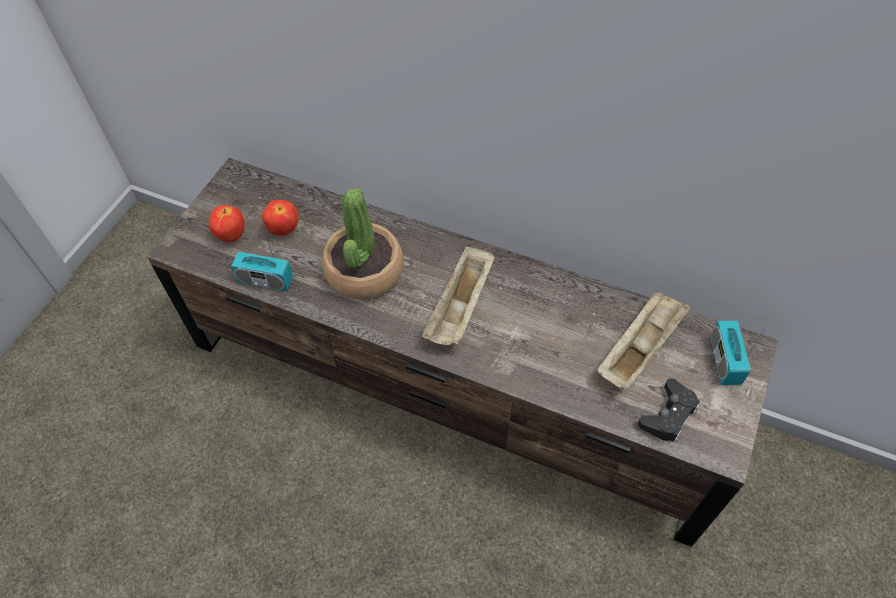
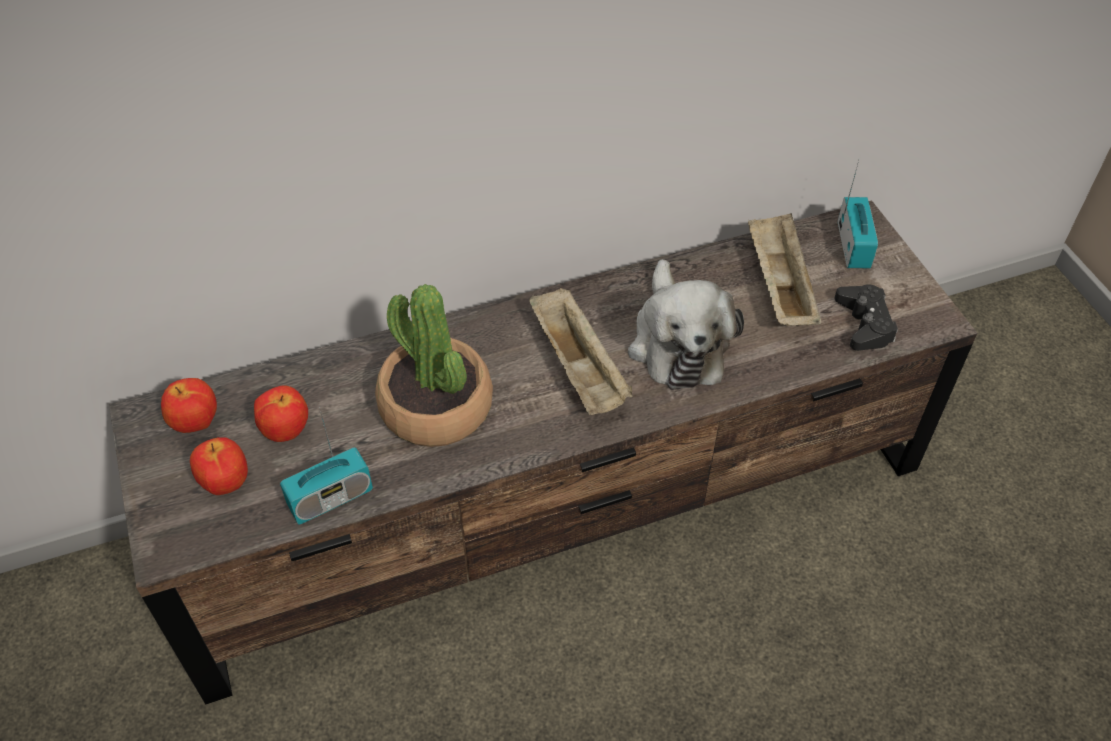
camera: 45 degrees left, 5 degrees down
radio [710,321,767,385] -> radio turned 135 degrees counterclockwise [838,161,878,268]
none -> apple [161,378,217,433]
none -> plush toy [628,259,744,390]

